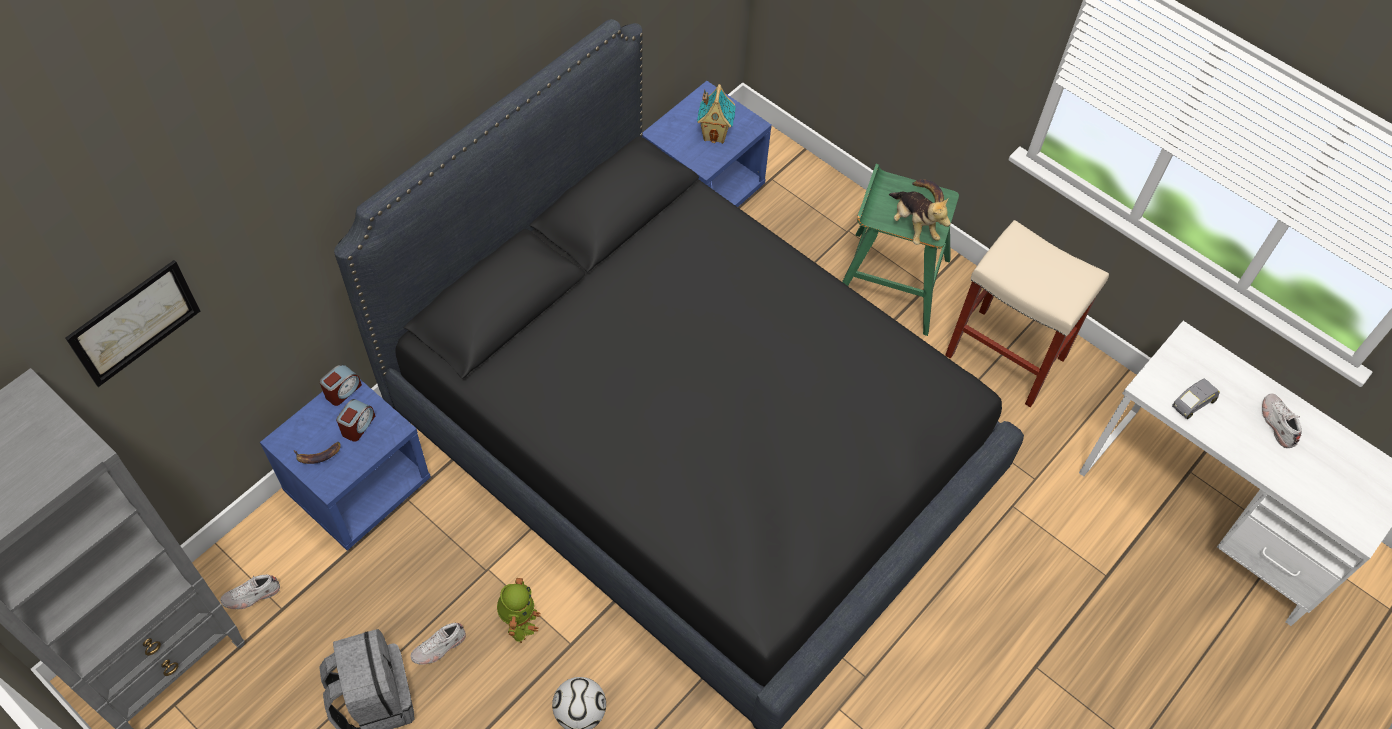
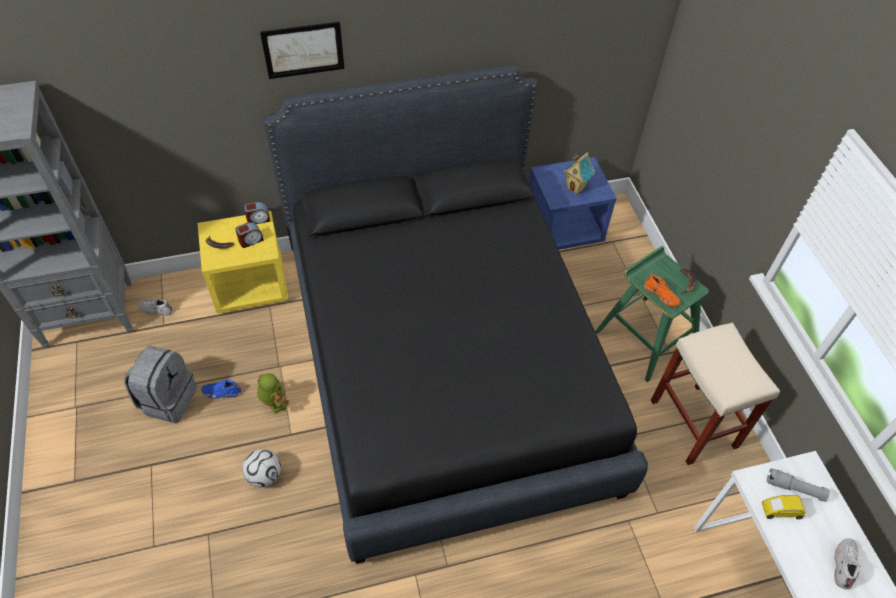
camera: 35 degrees right, 5 degrees down
picture [65,260,200,387] -> picture moved to [260,22,344,79]
blue nightstand [260,379,431,551] -> yellow nightstand [197,211,289,313]
white shoe [410,623,466,664] -> blue shoe [201,379,241,399]
toy robot [497,578,541,643] -> toy robot turned 75 degrees counterclockwise [257,374,289,414]
plush toy [889,191,951,245] -> orange shoe [644,274,680,307]
grey toy car [1172,378,1220,419] -> yellow toy car [762,495,806,519]
none -> grey flashlight [767,468,830,502]

